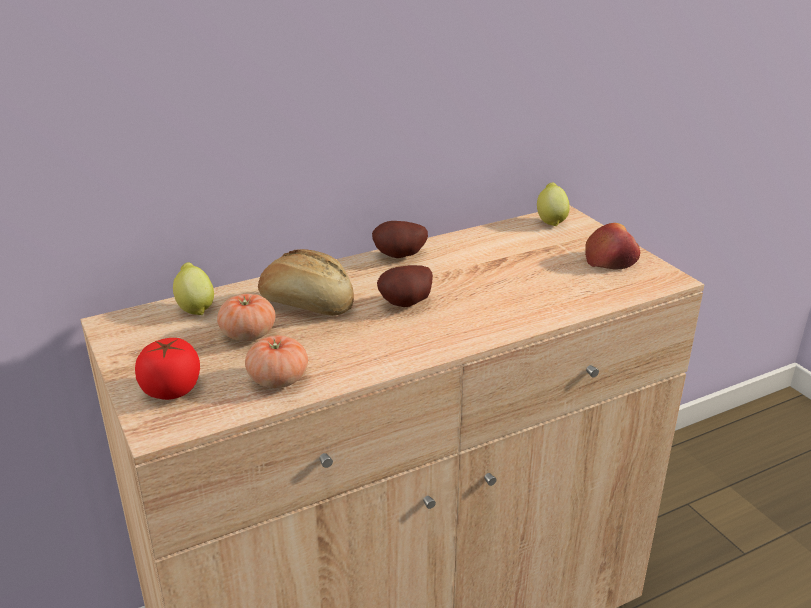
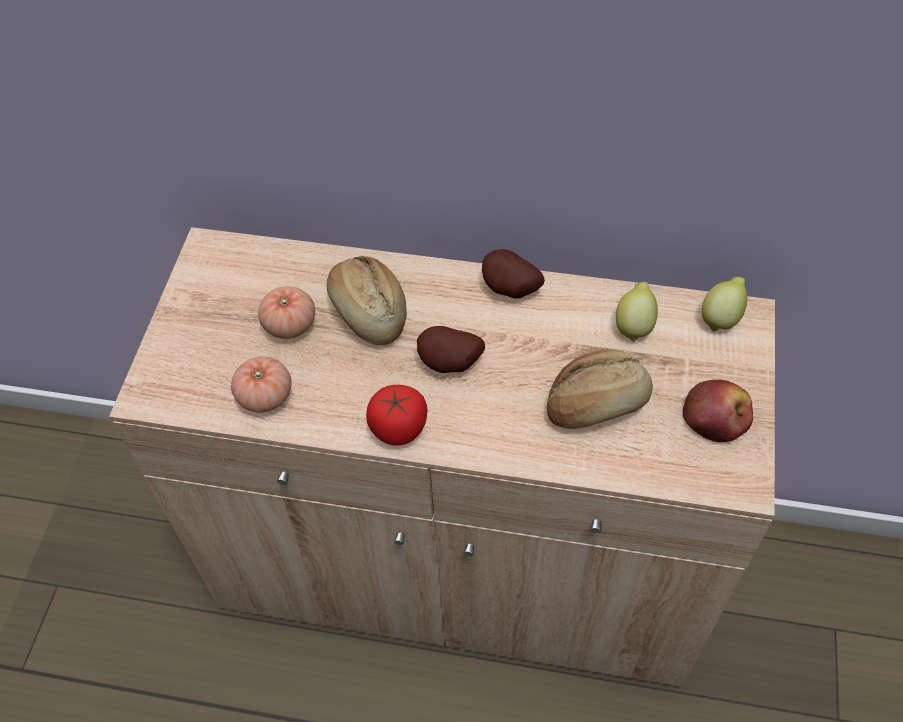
camera: 40 degrees right, 25 degrees up
tomato [135,338,200,400] -> tomato moved to [366,385,427,446]
lemon [173,262,214,315] -> lemon moved to [616,282,658,342]
none -> bread [547,349,653,429]

